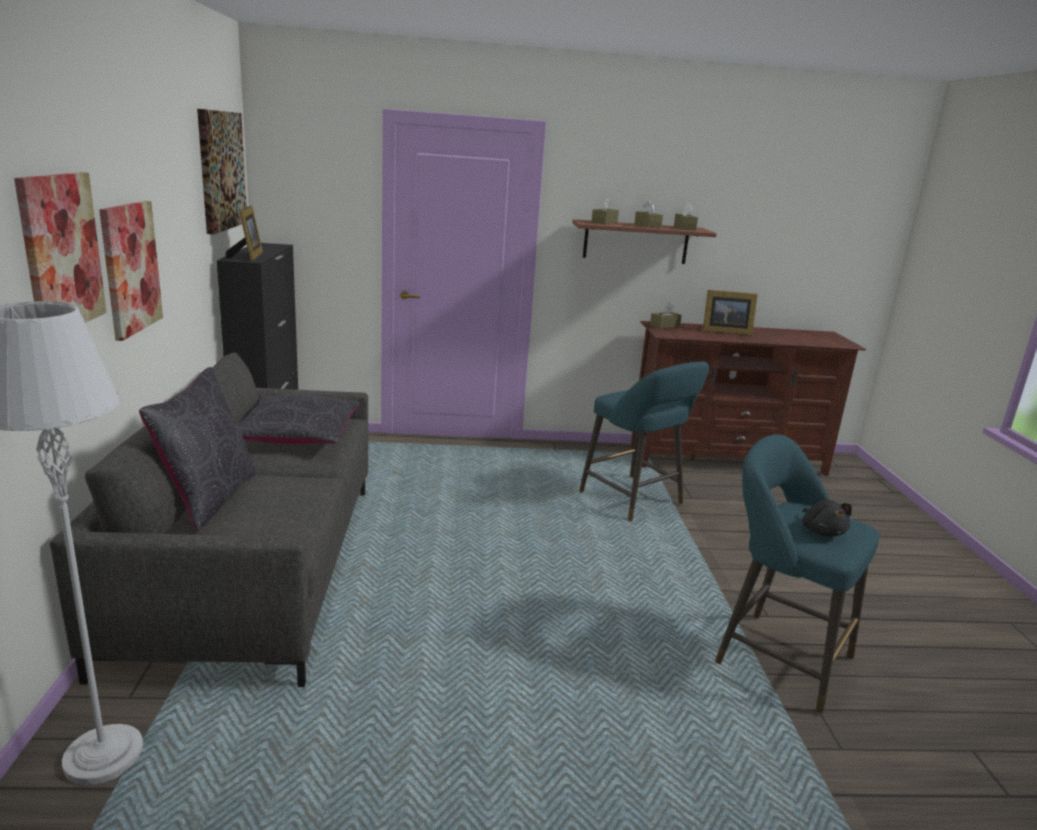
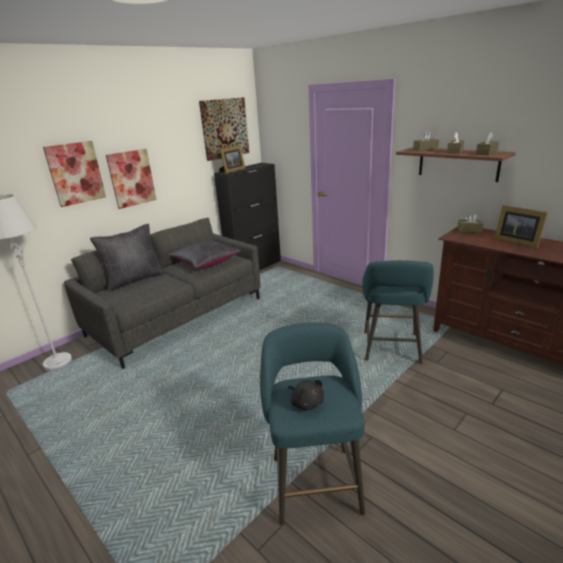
camera: 50 degrees right, 5 degrees up
black plush toy [802,500,852,537] -> black plush toy turned 75 degrees counterclockwise [288,380,324,410]

